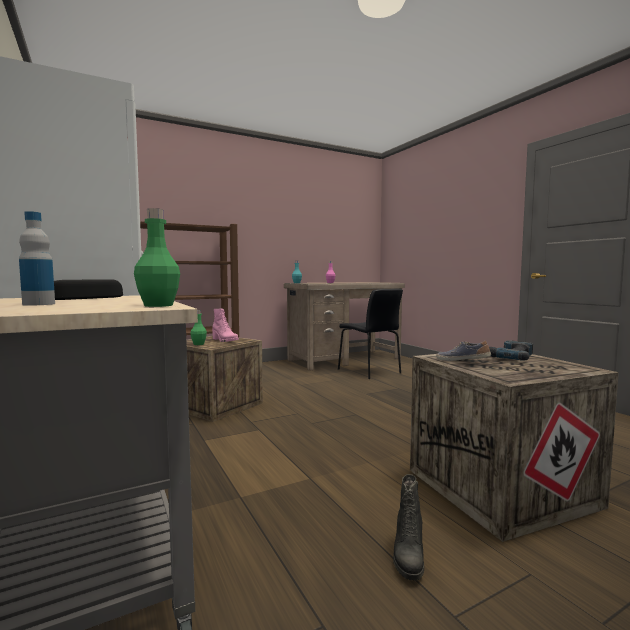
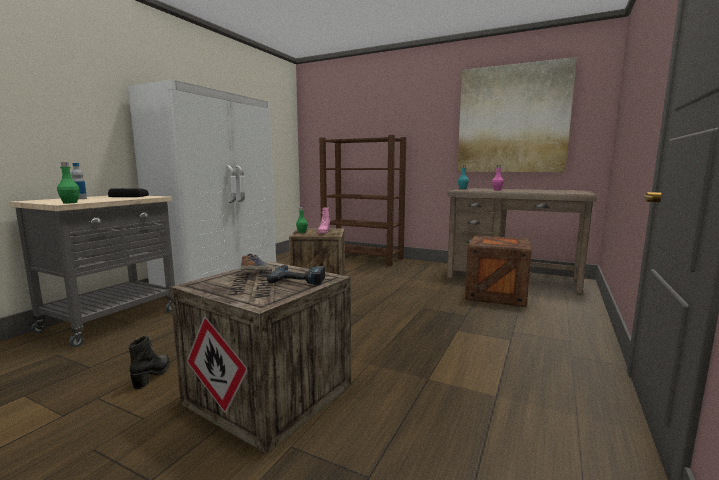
camera: 55 degrees right, 5 degrees up
black chair [338,289,403,379] -> crate [465,235,532,307]
black boot [393,474,424,581] -> black boot turned 120 degrees clockwise [128,336,170,389]
none -> picture [457,57,577,172]

